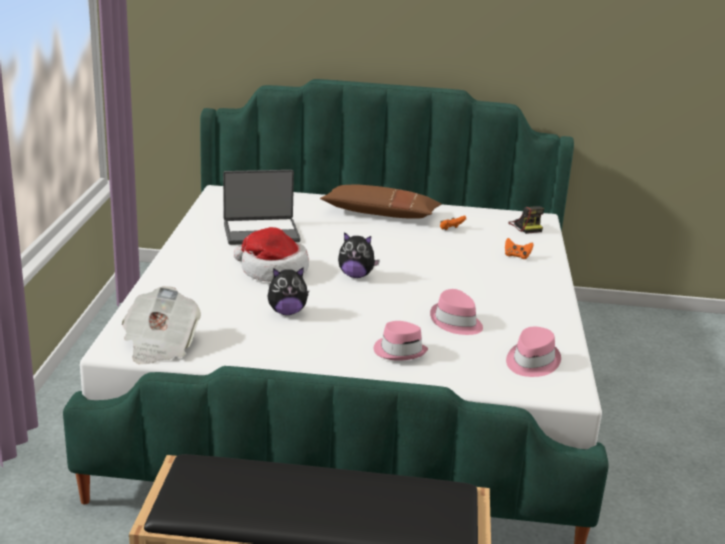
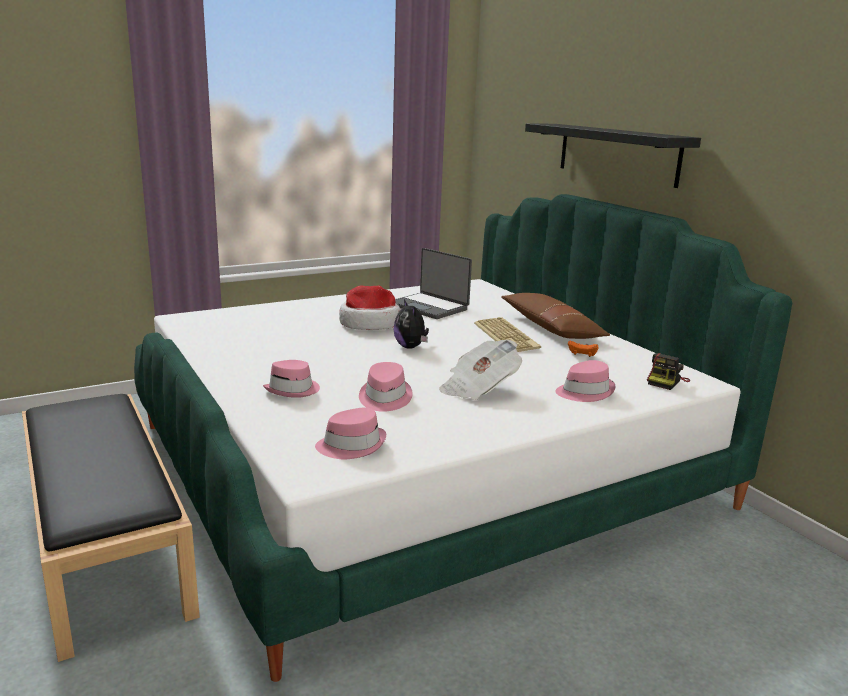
camera: 55 degrees right, 5 degrees down
newspaper [122,286,201,364] -> newspaper moved to [439,340,522,400]
plush toy [267,267,309,315] -> none
orange game controller [505,238,533,259] -> pink hat [555,360,616,402]
none -> keyboard [474,317,541,352]
none -> black shelf [525,123,701,188]

